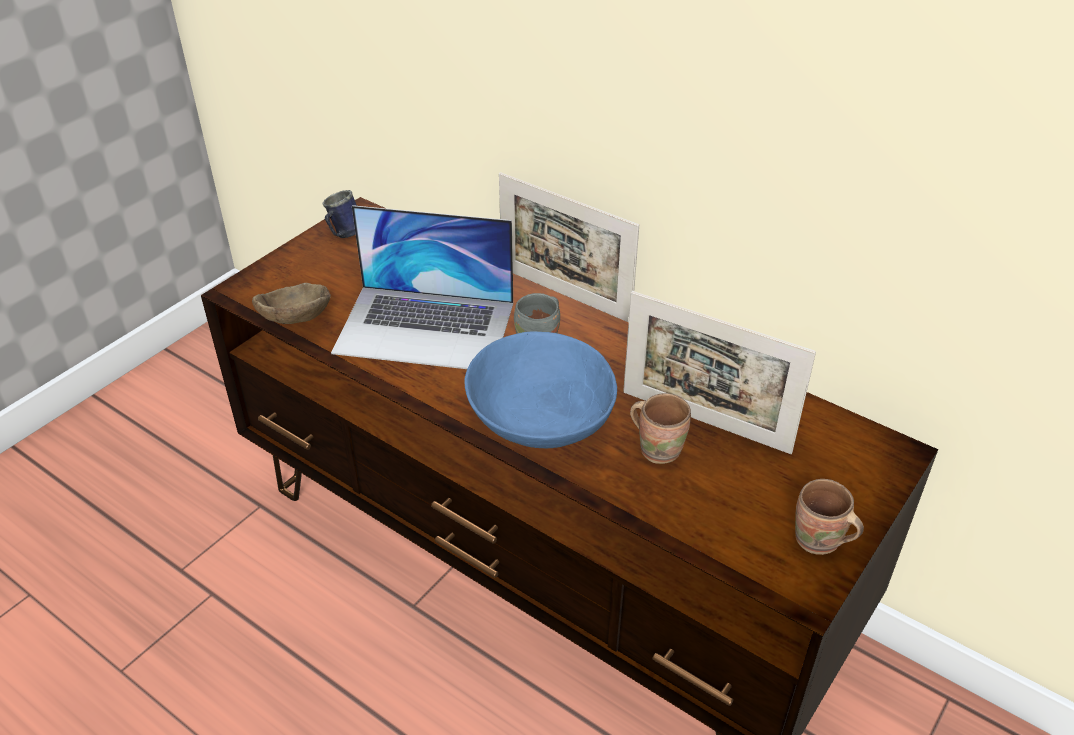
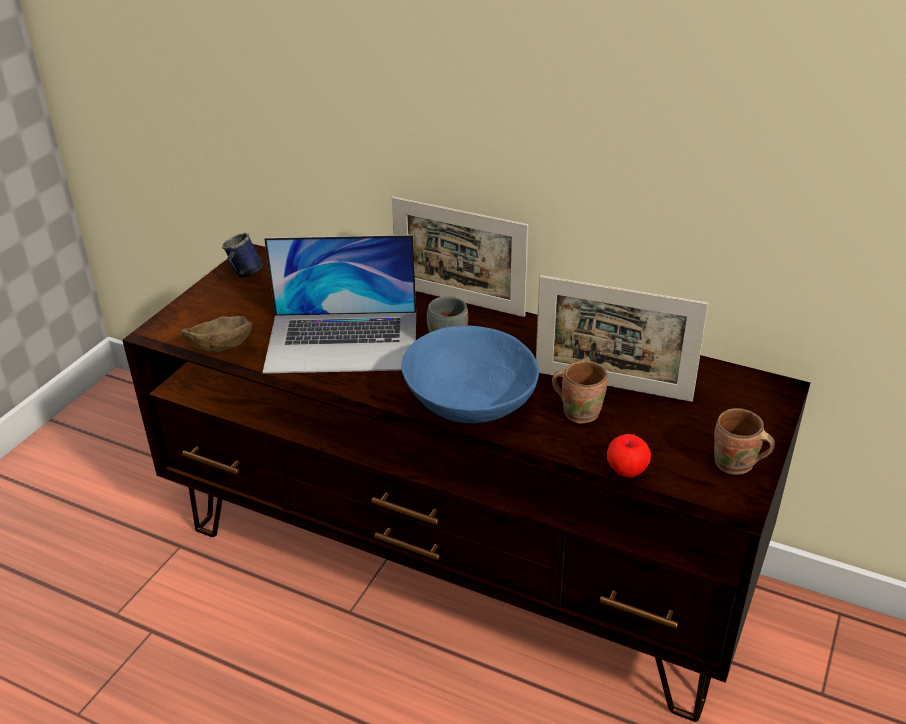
camera: 10 degrees left, 5 degrees down
none -> apple [607,434,651,478]

